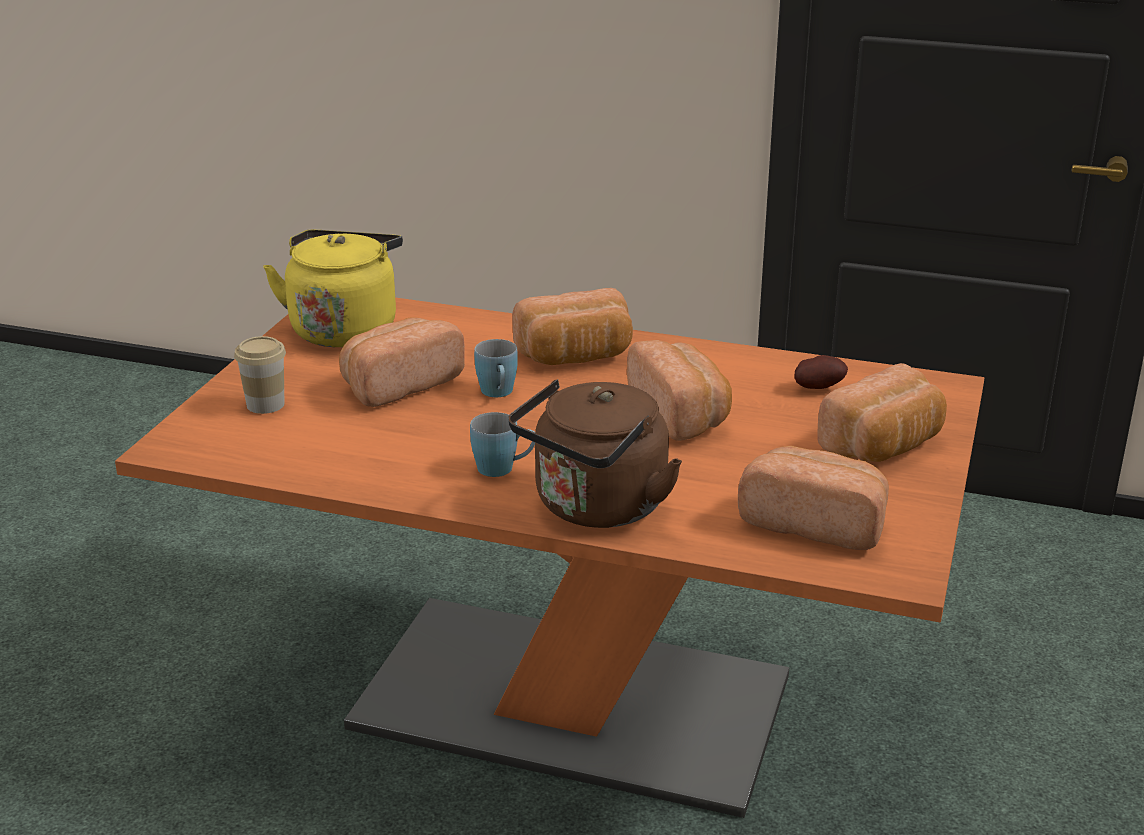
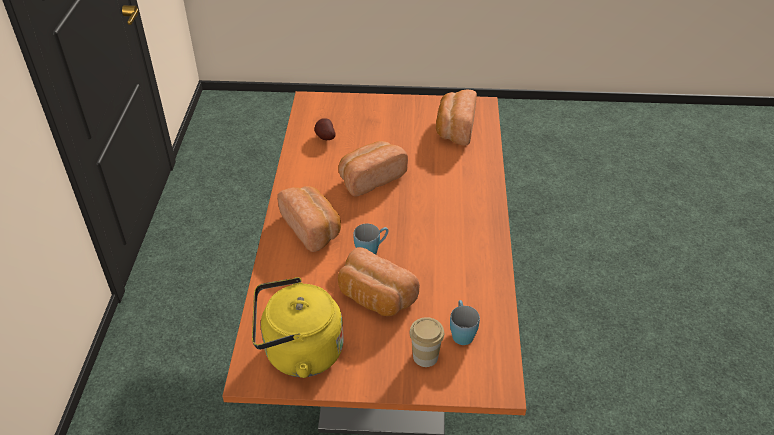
camera: 105 degrees left, 15 degrees up
blue mug [470,412,535,477] -> blue mug moved to [450,300,480,345]
brown kettle [508,379,682,528] -> none
bread [817,363,947,462] -> none

